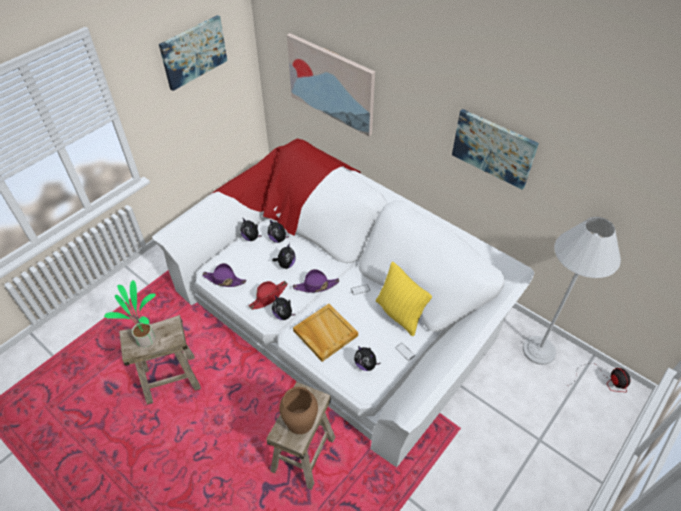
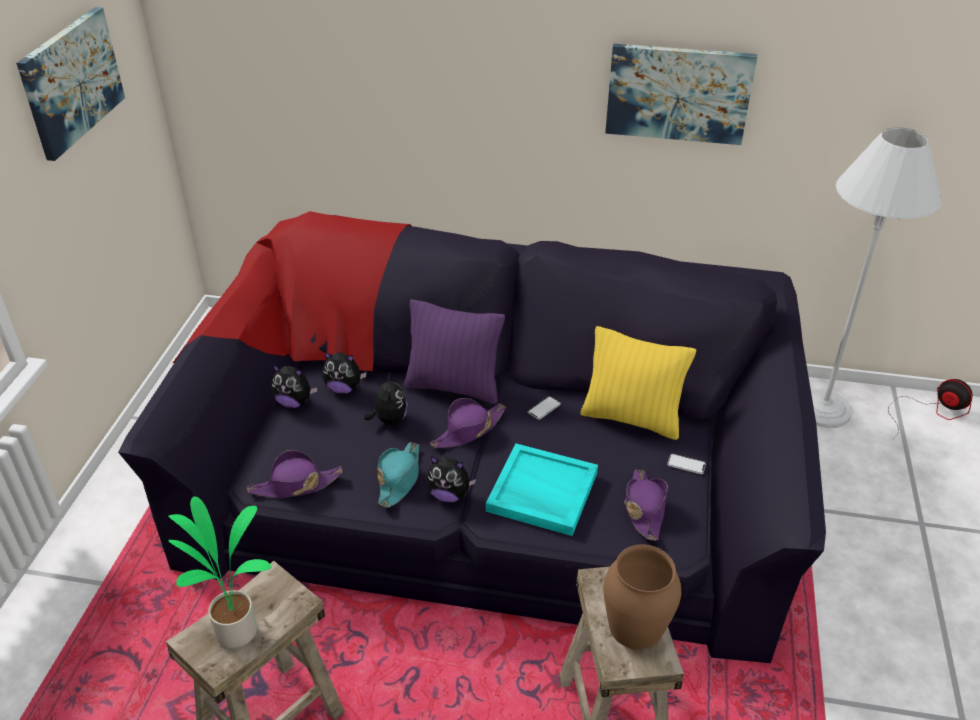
camera: 30 degrees left, 10 degrees down
white sofa [152,138,534,467] -> black sofa [118,211,826,663]
red hat [248,281,288,310] -> turquoise hat [378,442,419,508]
picture [287,33,375,136] -> none
beige tray [293,304,358,362] -> turquoise tray [486,444,598,536]
plush toy [354,346,380,371] -> purple hat [624,469,668,541]
none -> purple pillow [404,299,505,404]

